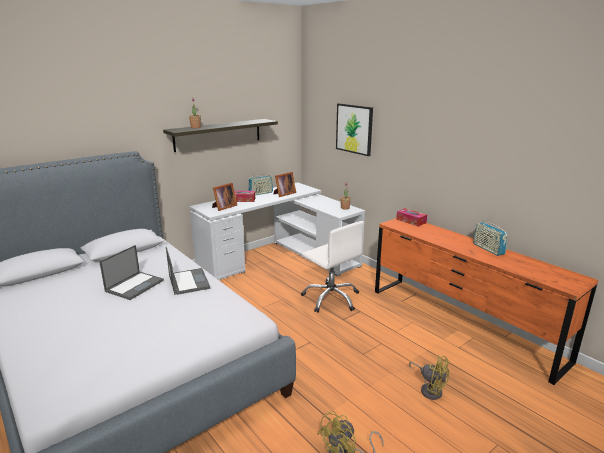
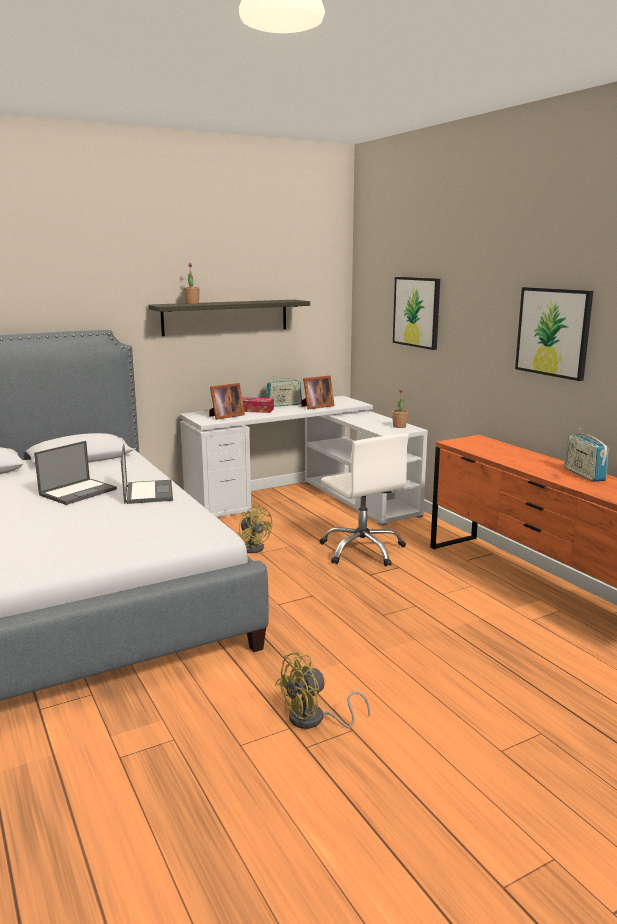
camera: 10 degrees right, 5 degrees down
tissue box [396,208,427,227] -> none
yellow fan [409,355,450,400] -> yellow fan moved to [238,505,272,553]
none -> picture [515,287,593,381]

